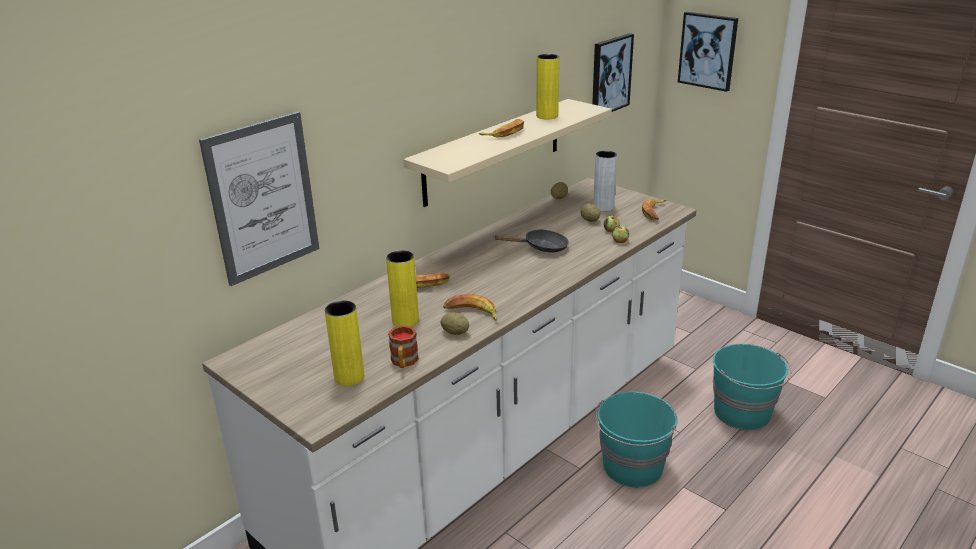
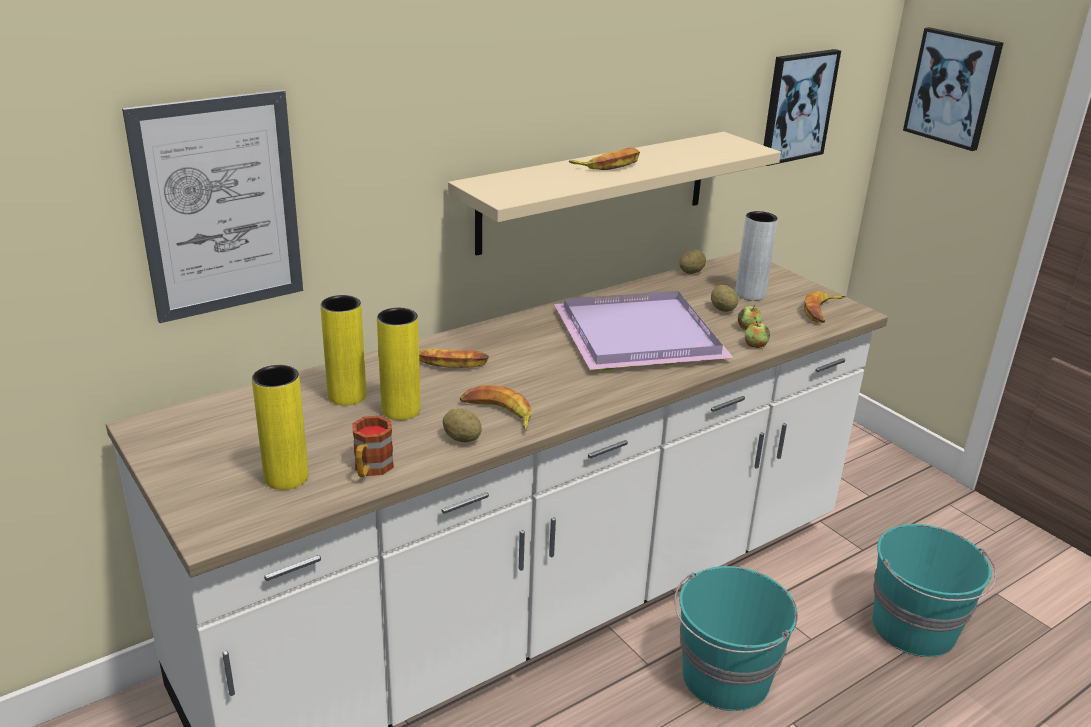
camera: 10 degrees right, 0 degrees up
black frying pan [495,229,569,252] -> purple tray [554,291,733,371]
yellow vase [536,54,559,119] -> yellow vase moved to [320,295,366,406]

